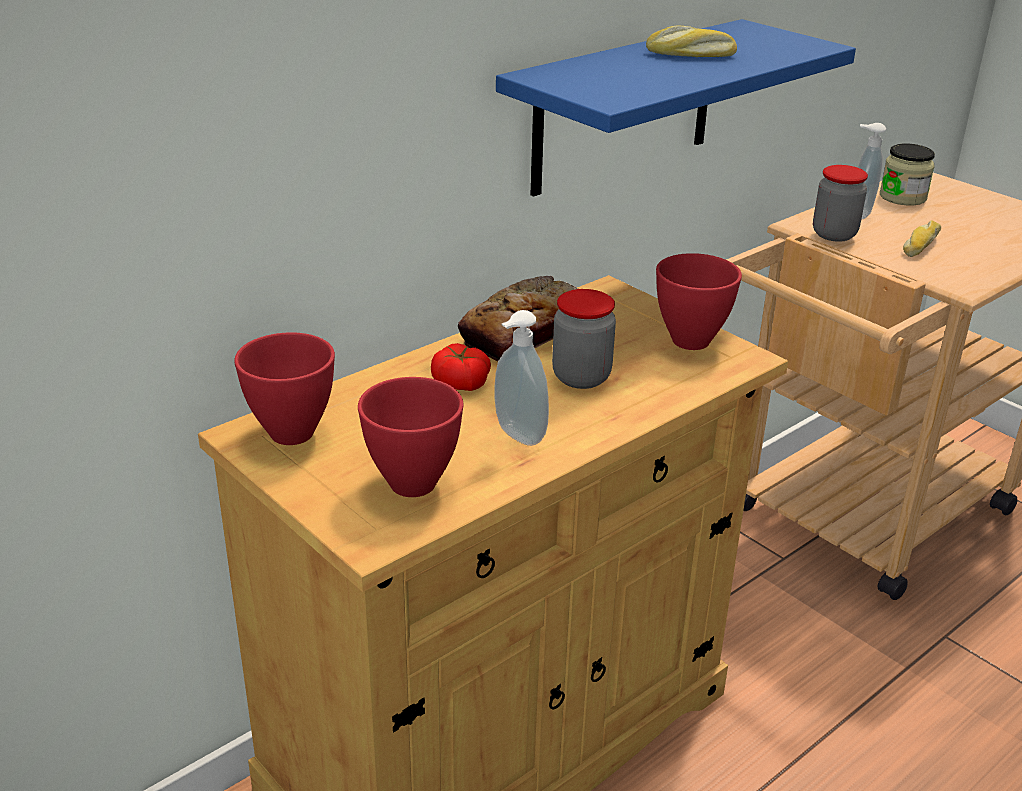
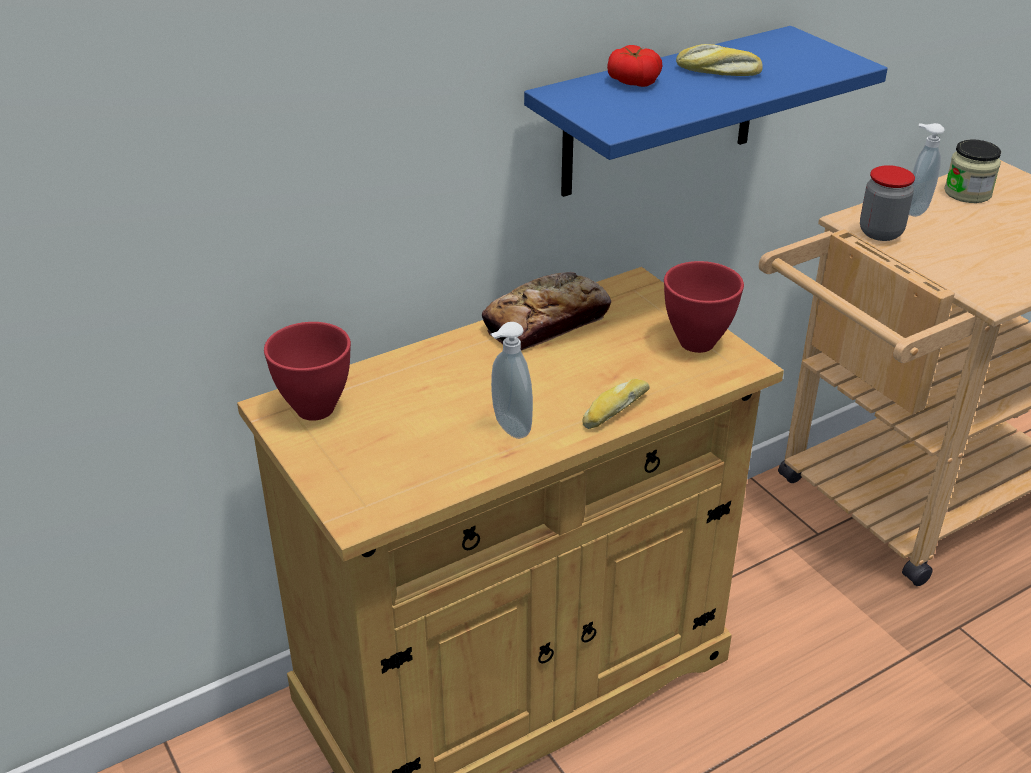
camera: 10 degrees right, 5 degrees up
red bowl [358,377,463,497] -> none
tomato [431,343,491,391] -> tomato moved to [607,45,662,87]
jar [552,289,616,389] -> none
bread [903,220,941,257] -> bread moved to [583,379,650,429]

